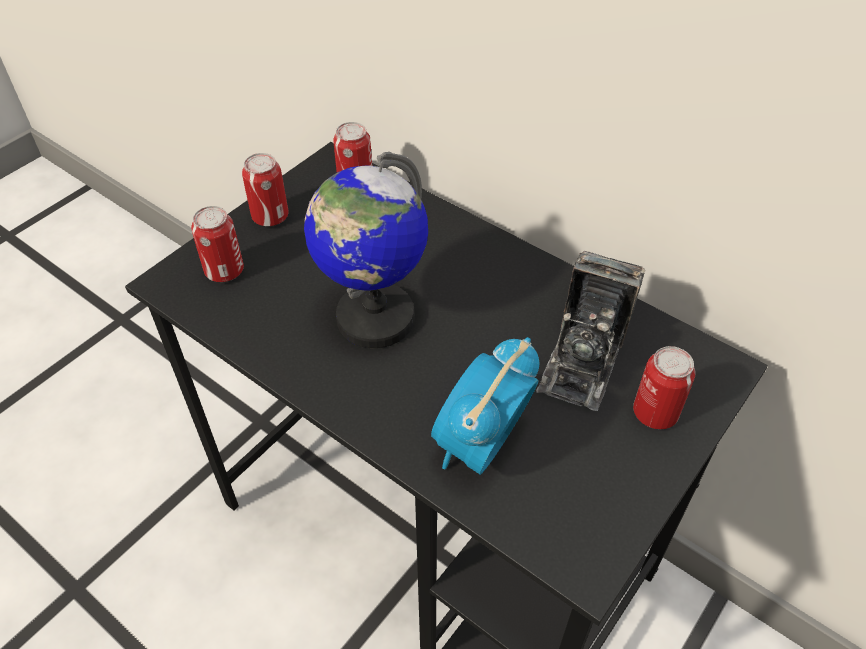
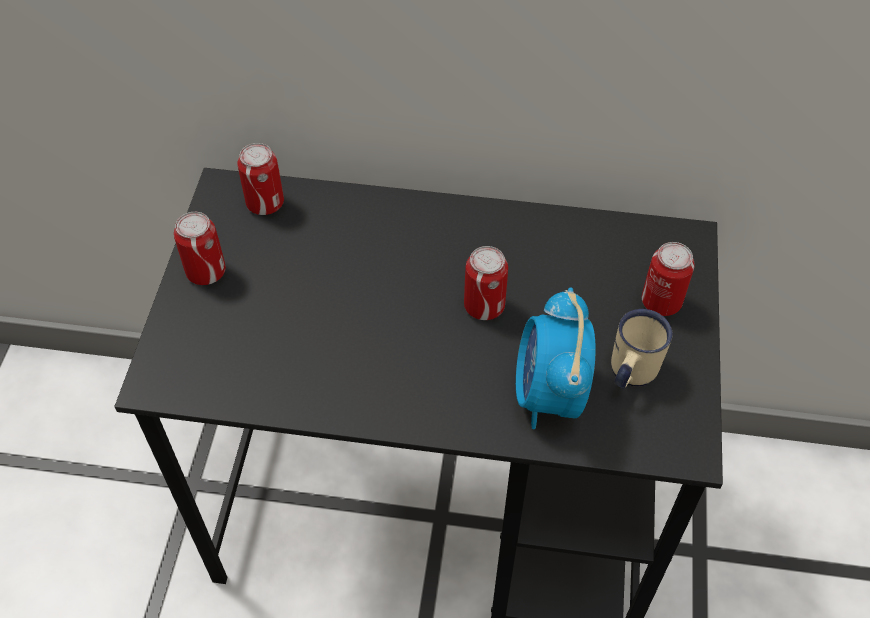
camera: 30 degrees left, 5 degrees up
can [191,206,244,282] -> can moved to [464,246,508,320]
globe [304,152,428,348] -> none
camera [536,251,646,411] -> none
none -> beige mug [611,309,672,389]

